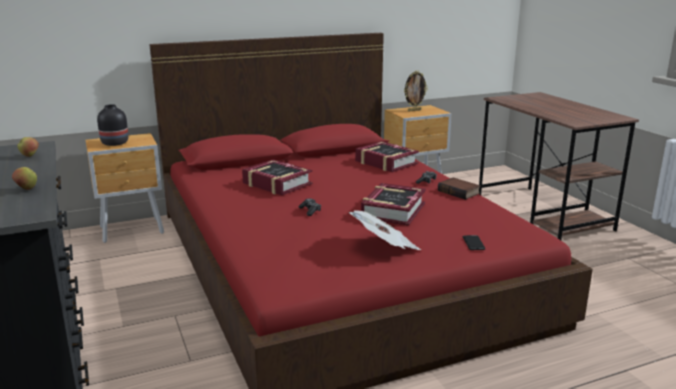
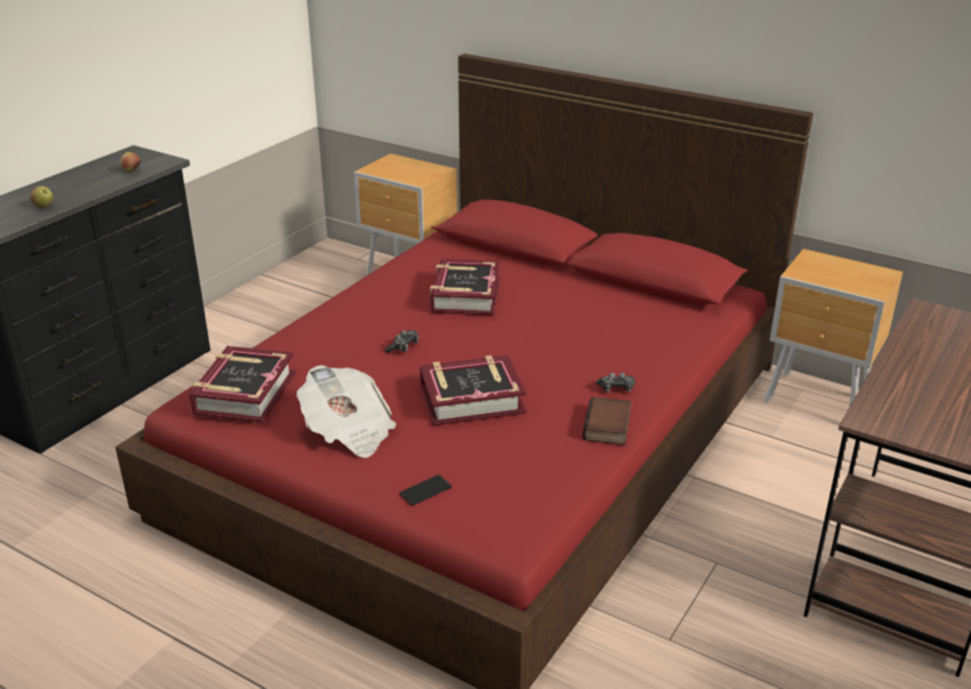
camera: 55 degrees right, 10 degrees up
black vase [97,104,128,146] -> none
book [355,141,419,172] -> book moved to [189,346,296,423]
picture frame [404,71,428,111] -> none

